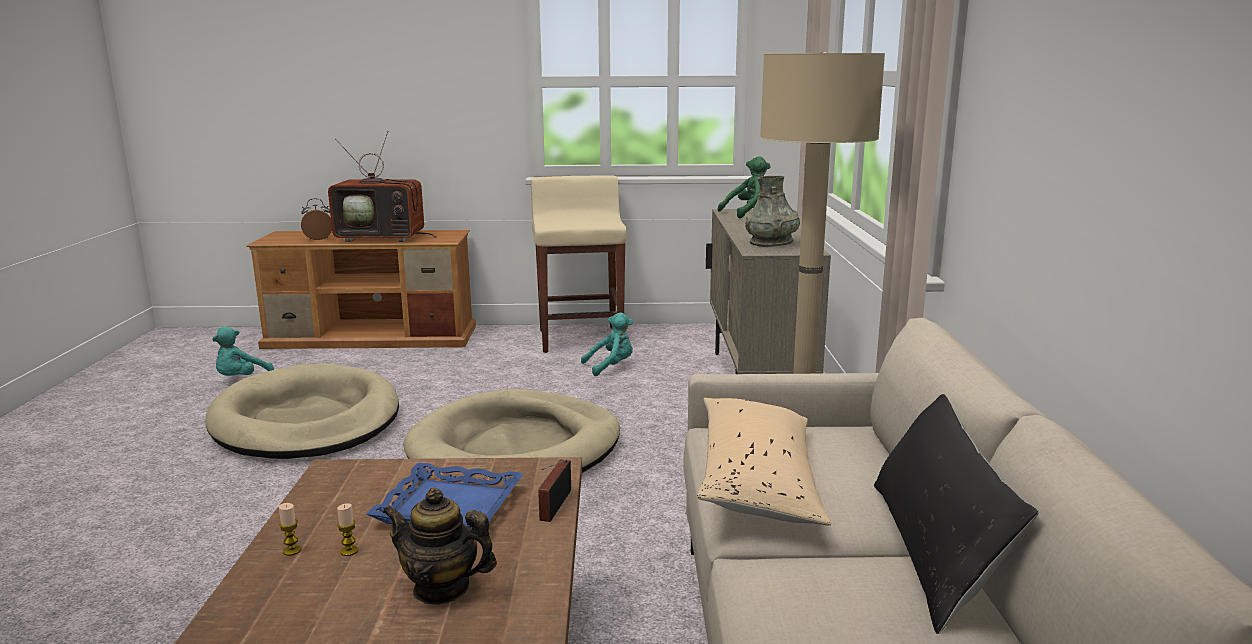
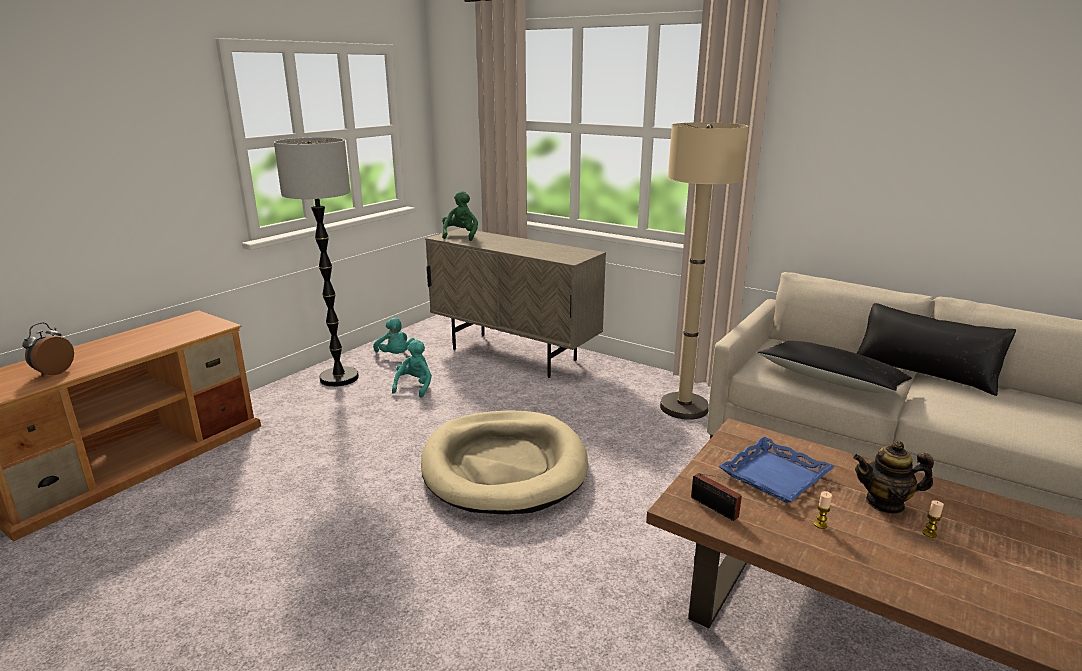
camera: 55 degrees left, 5 degrees up
beige dog bed [205,363,399,459] -> none
turquoise plush toy [212,327,274,376] -> turquoise plush toy moved to [373,318,415,354]
candle [279,503,301,556] -> candle moved to [922,500,944,538]
television [328,131,437,242] -> none
teapot [382,488,497,605] -> teapot turned 45 degrees clockwise [853,441,934,514]
beige stool [531,175,626,353] -> floor lamp [274,137,359,387]
radio [538,460,571,522] -> radio moved to [691,473,749,521]
beige pillow [697,398,831,525] -> black pillow [757,341,912,393]
grey vase [745,176,800,247] -> none

